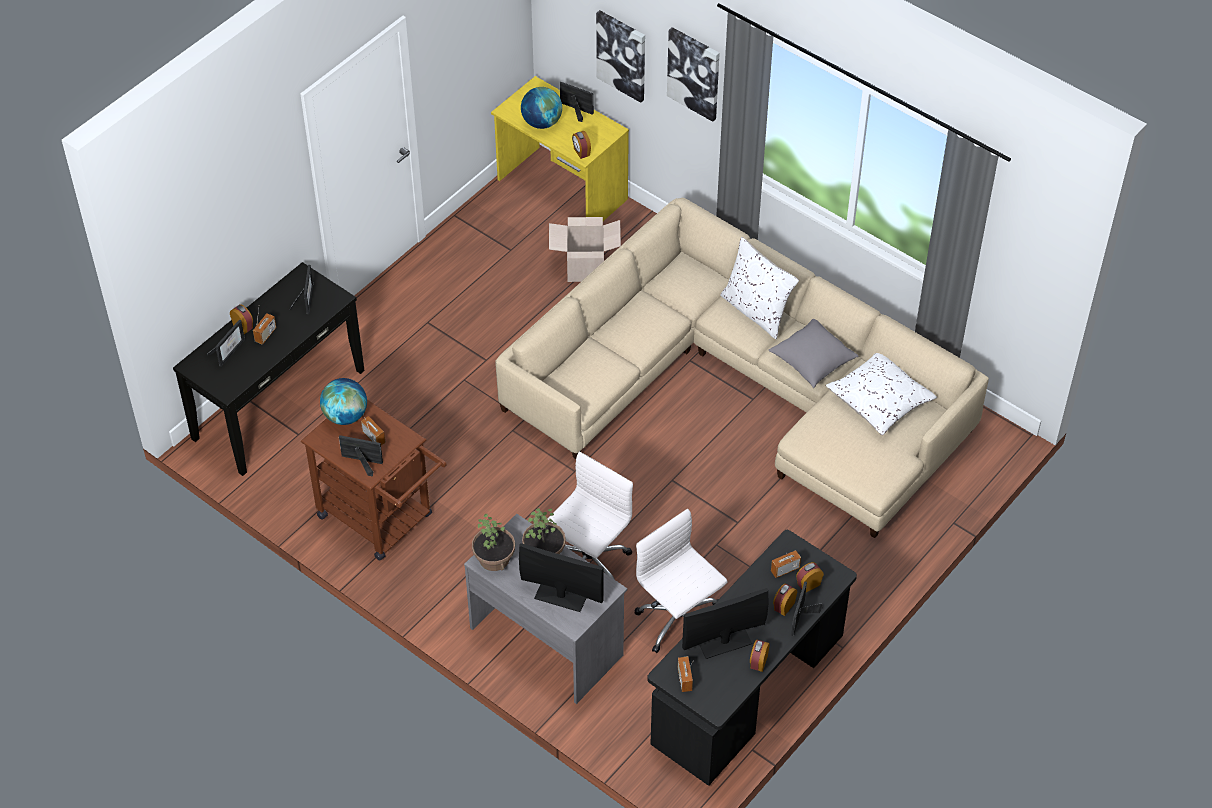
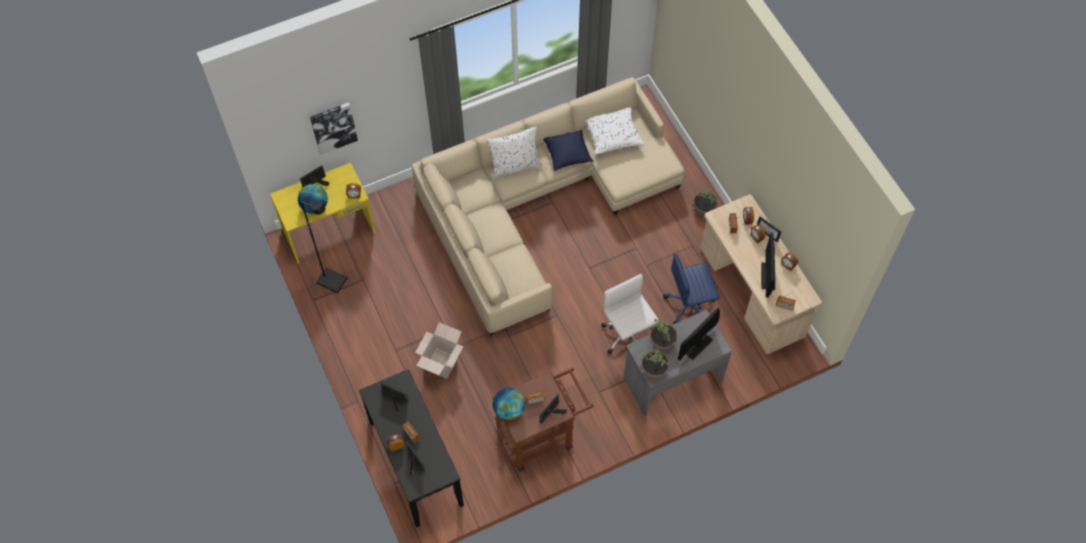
camera: 65 degrees left, 10 degrees up
cardboard box [549,217,621,282] -> cardboard box moved to [415,322,464,379]
white office chair [634,509,727,653] -> blue office chair [663,254,720,324]
black desk [647,530,857,786] -> beige desk [701,194,822,354]
picture [667,27,720,122] -> none
grey pillow [769,319,859,388] -> blue pillow [543,130,593,171]
none -> black floor lamp [301,201,347,293]
none -> potted plant [692,188,718,216]

